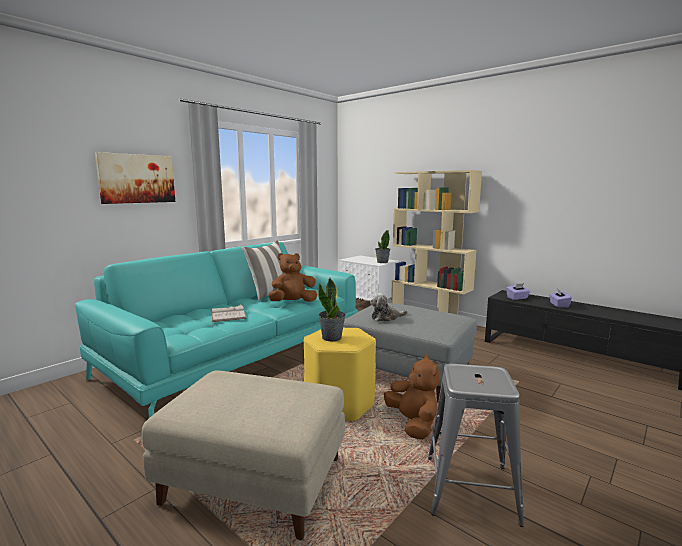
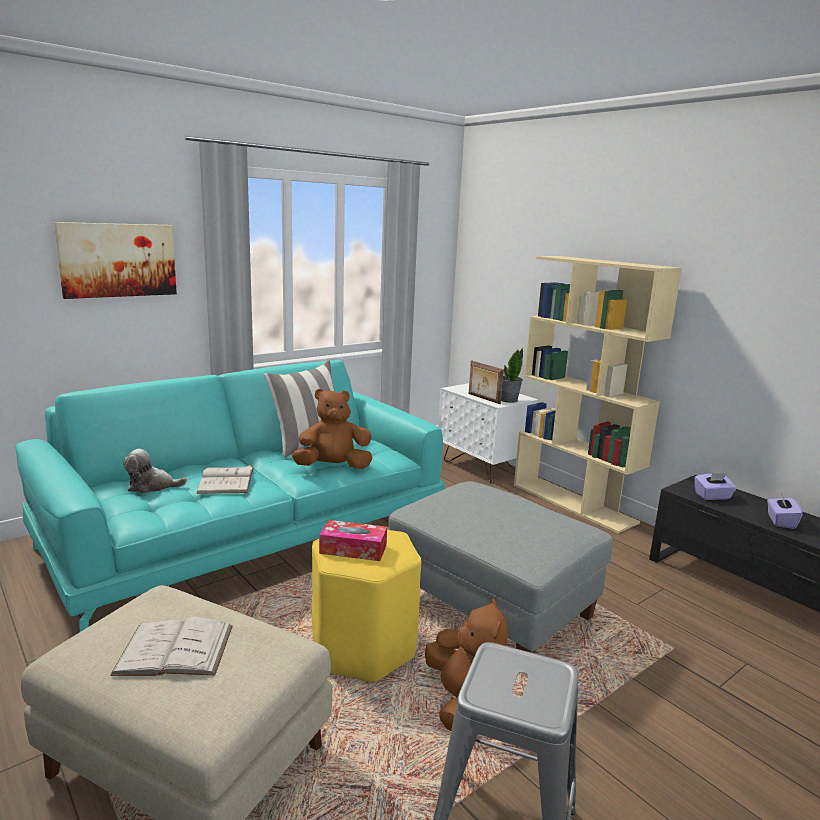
camera: 10 degrees right, 5 degrees up
potted plant [318,278,346,341] -> tissue box [319,520,387,561]
plush toy [370,293,407,322] -> plush toy moved to [123,449,187,493]
none -> white book [110,617,233,676]
none -> picture frame [469,360,504,404]

